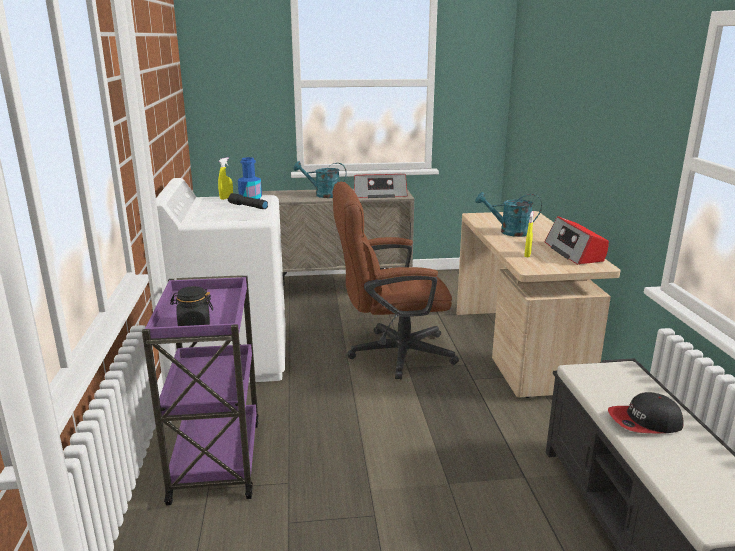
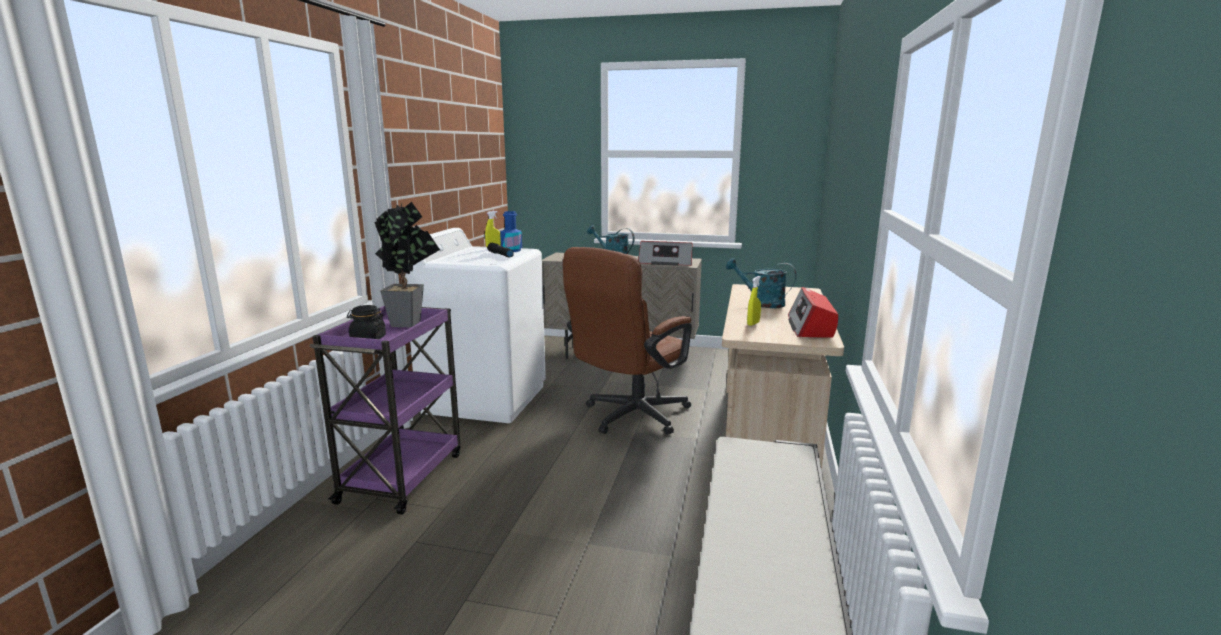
camera: 20 degrees right, 5 degrees down
brown office chair [333,182,459,379] -> brown office chair turned 60 degrees counterclockwise [563,247,692,435]
cap [608,392,684,433] -> none
none -> potted plant [375,202,440,327]

